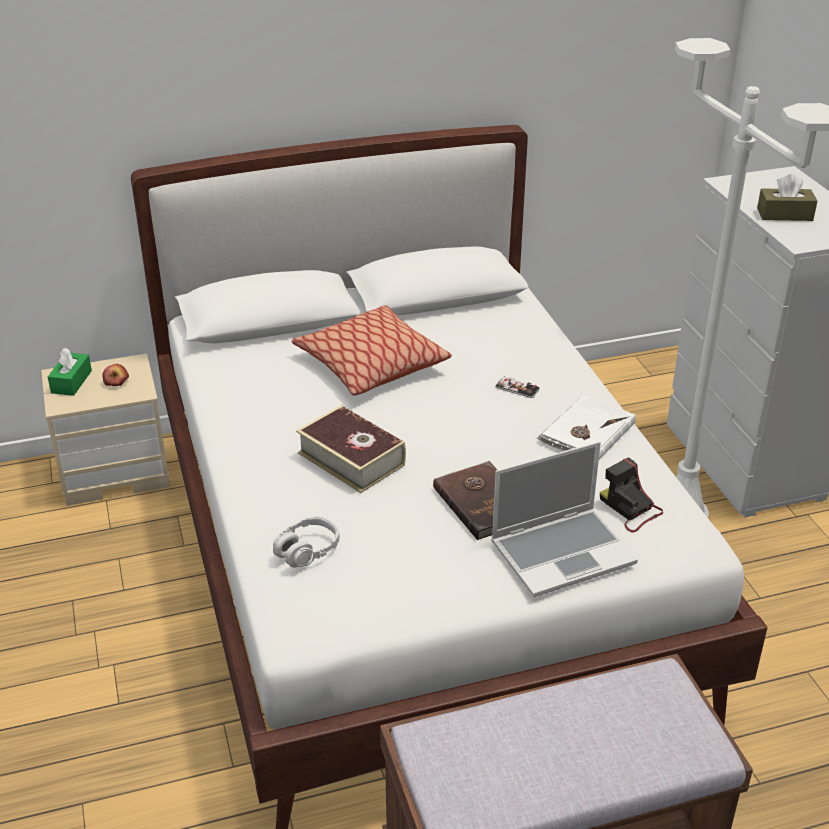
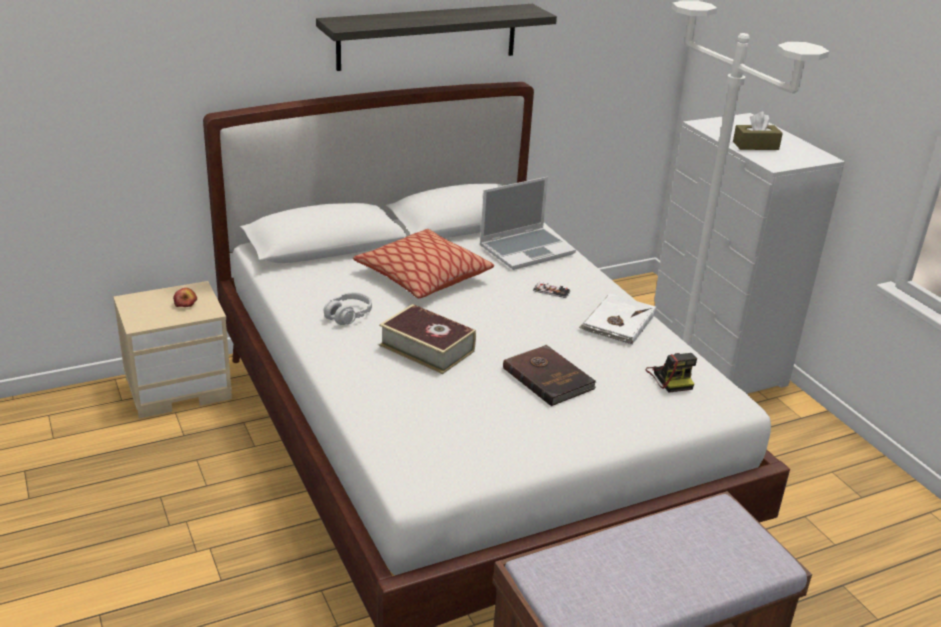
camera: 10 degrees left, 5 degrees down
green tissue box [48,348,92,396] -> none
grey headphones [273,516,339,568] -> grey headphones moved to [323,292,372,325]
laptop [491,442,638,597] -> laptop moved to [480,177,576,270]
camera [600,457,663,533] -> camera turned 150 degrees counterclockwise [645,353,697,392]
none -> shelf [316,4,557,71]

